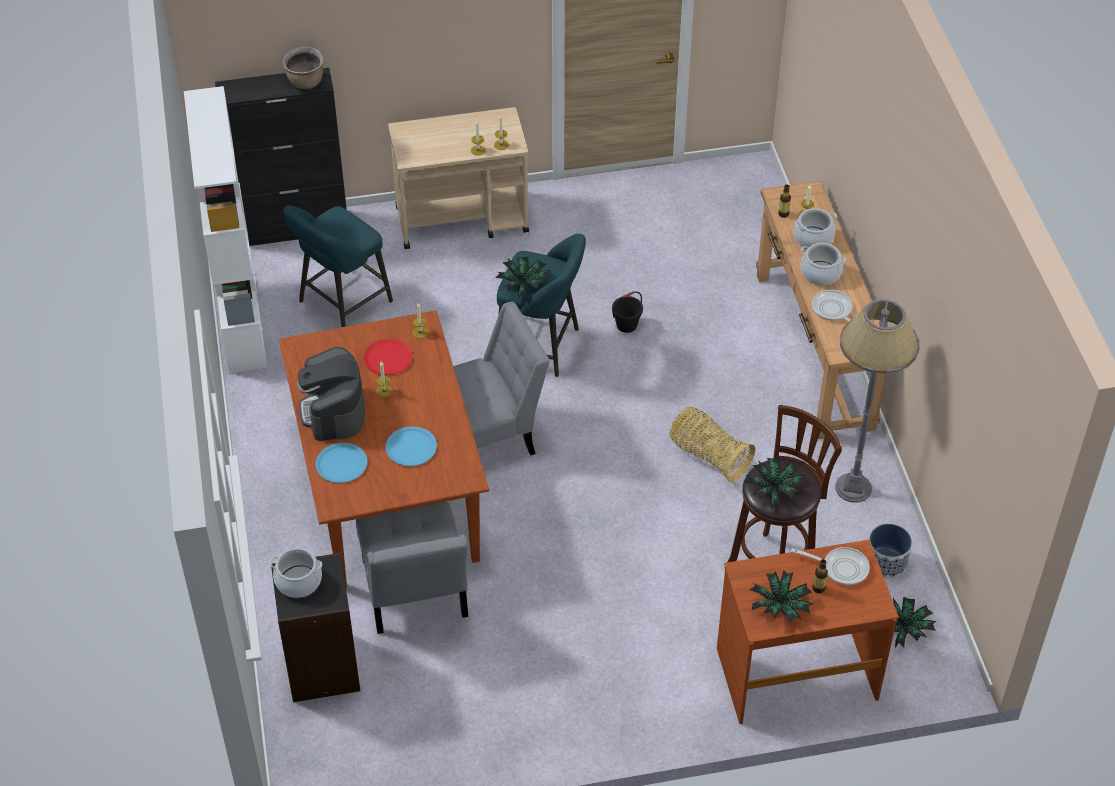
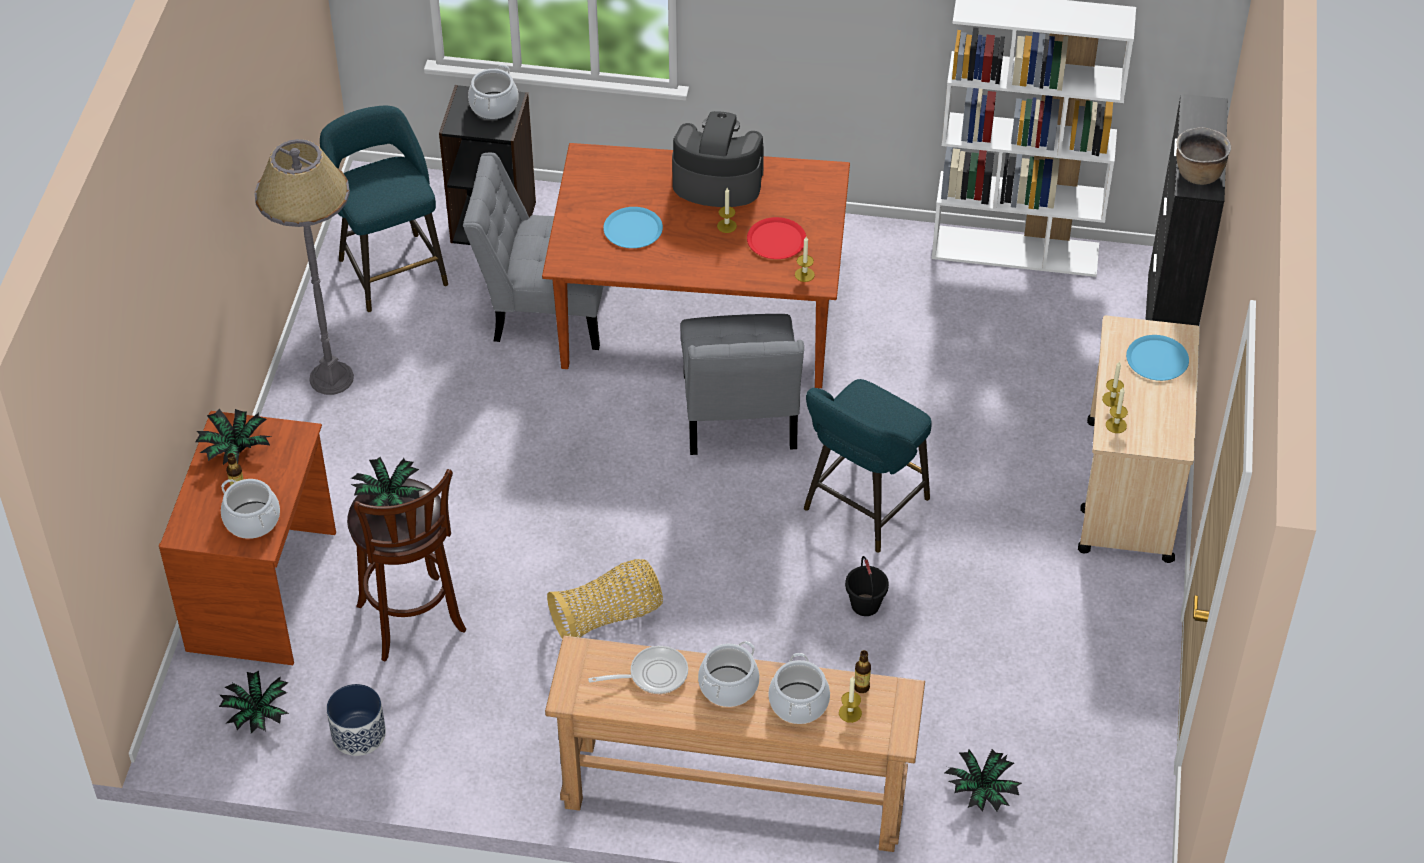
camera: 110 degrees right, 0 degrees up
turquoise stool [283,205,393,327] -> turquoise stool moved to [320,106,448,312]
blue plate [316,443,367,483] -> blue plate moved to [1126,335,1189,381]
potted plant [496,257,552,299] -> potted plant moved to [945,749,1022,812]
frying pan [791,547,870,585] -> cooking pot [221,479,280,539]
grey floor lamp [835,299,920,503] -> grey floor lamp moved to [254,139,354,395]

